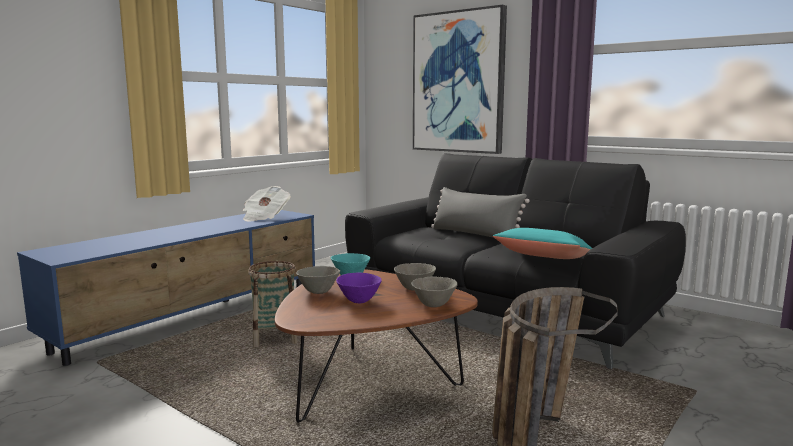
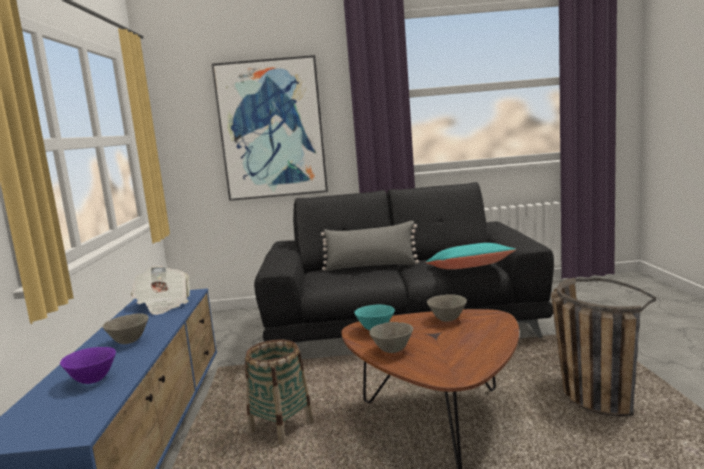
camera: 40 degrees left, 0 degrees up
purple bowl [336,273,382,303] -> purple bowl moved to [60,347,116,384]
grey bowl [411,276,458,307] -> grey bowl moved to [103,313,149,344]

